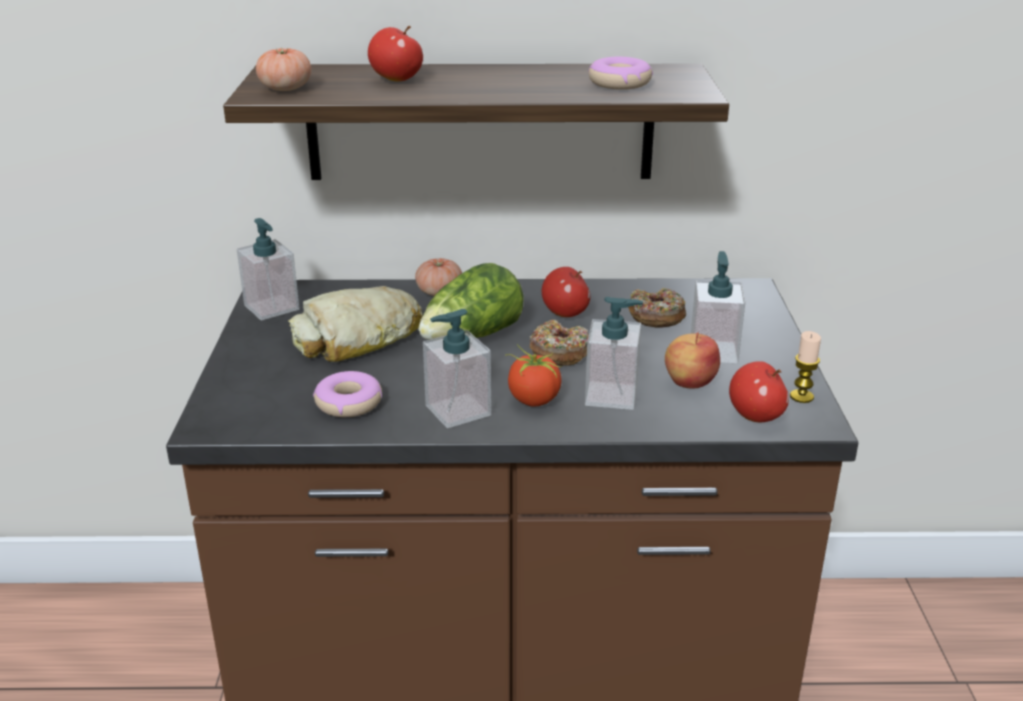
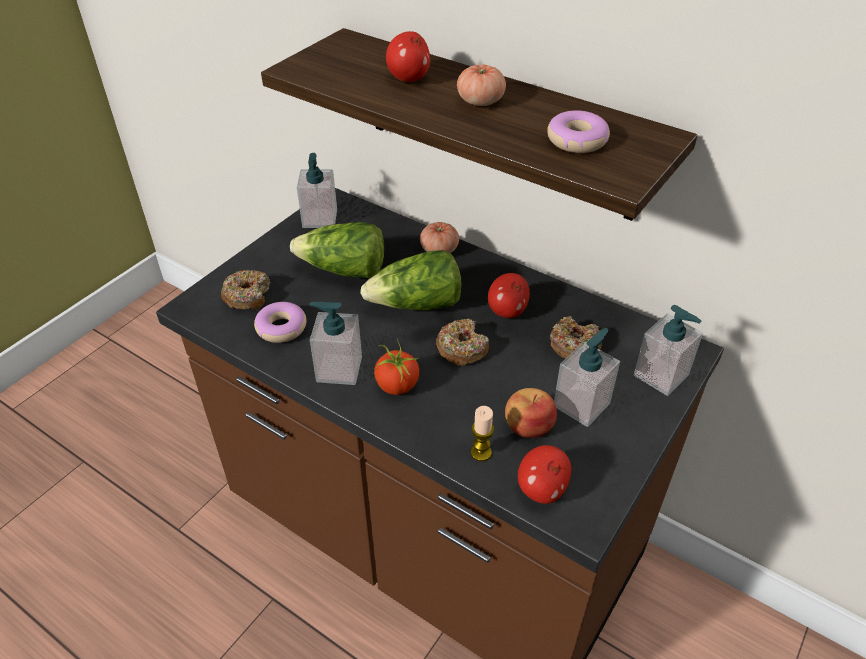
camera: 35 degrees right, 15 degrees up
tomato [256,48,311,91] -> tomato moved to [457,65,506,106]
bread [288,286,423,362] -> lettuce [290,222,384,279]
soap dispenser [585,297,643,410] -> soap dispenser moved to [634,305,703,396]
candle [790,331,821,403] -> candle moved to [471,406,494,461]
none -> donut [221,270,271,310]

